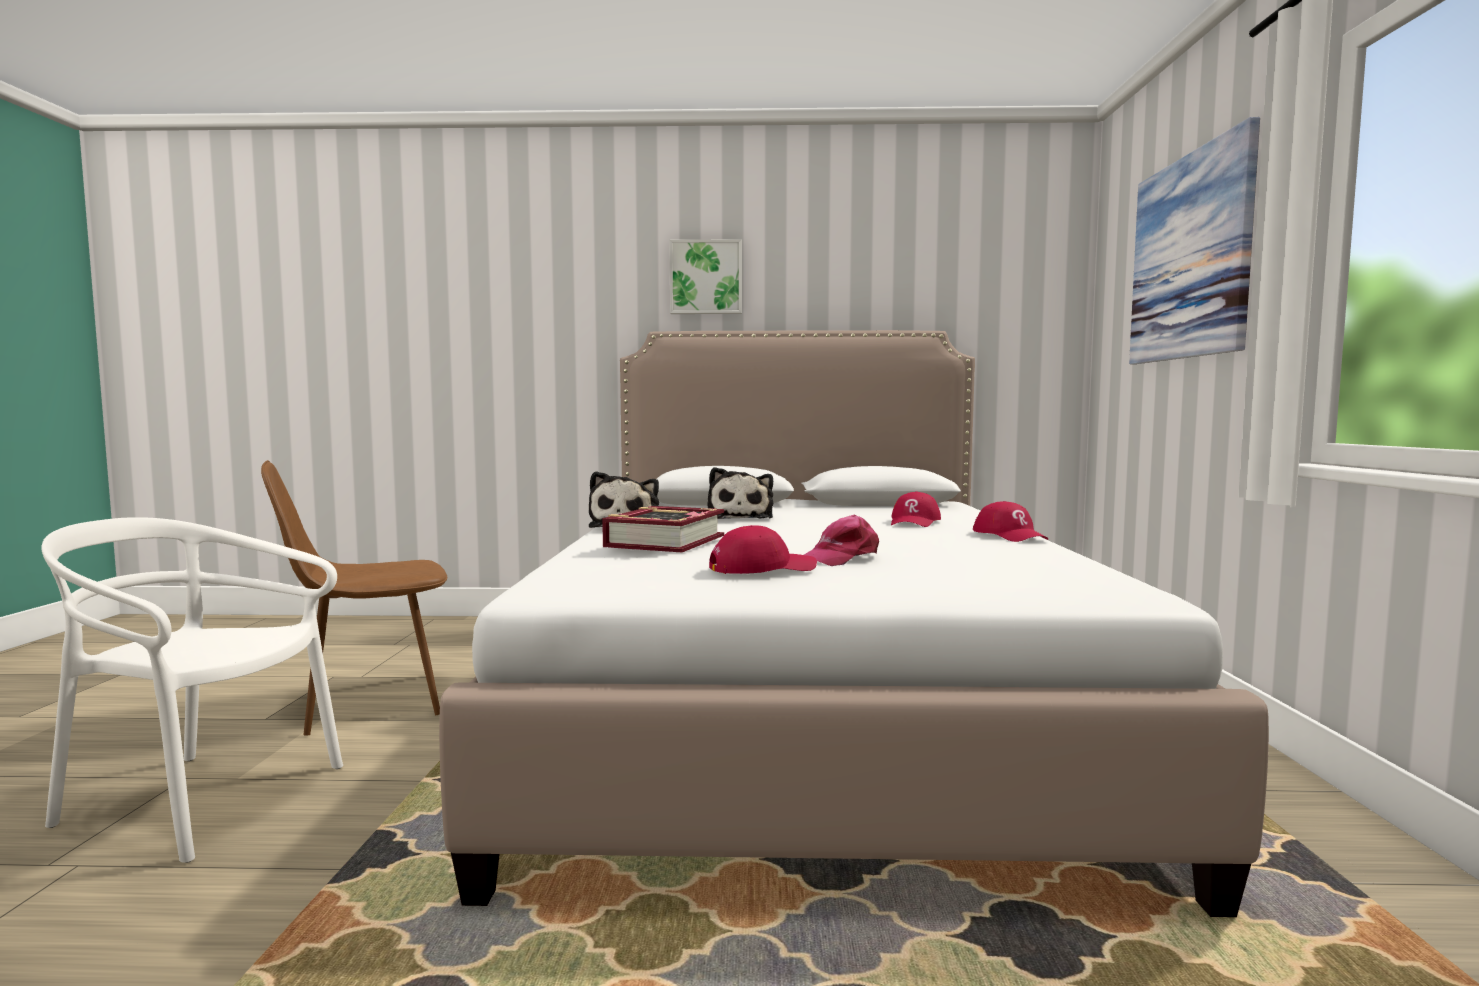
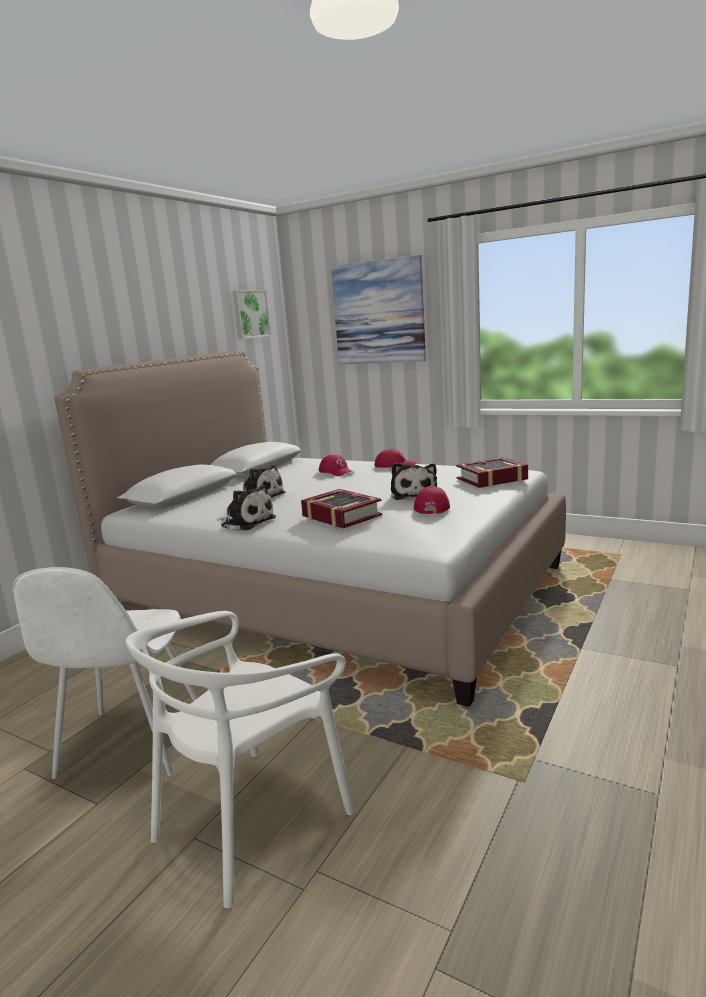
camera: 60 degrees left, 10 degrees up
brown chair [261,460,447,735] -> white chair [13,567,198,779]
picture [669,239,742,314] -> picture moved to [233,290,271,339]
pink cap [804,515,879,566] -> plush toy [391,462,437,500]
none -> book [456,457,528,488]

